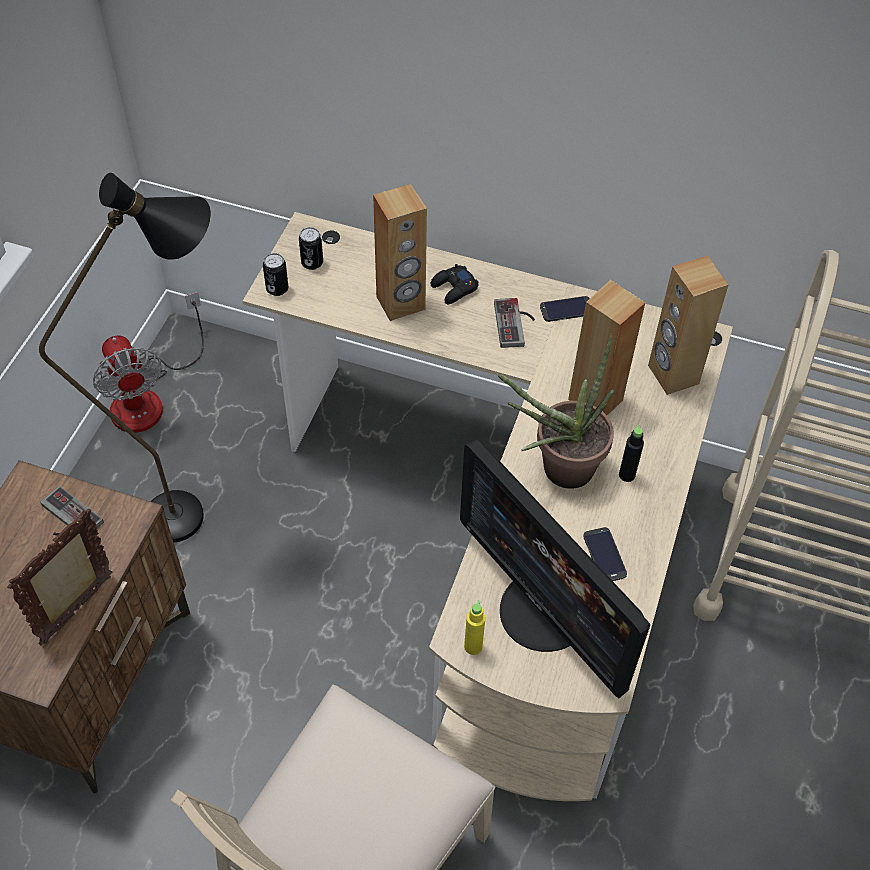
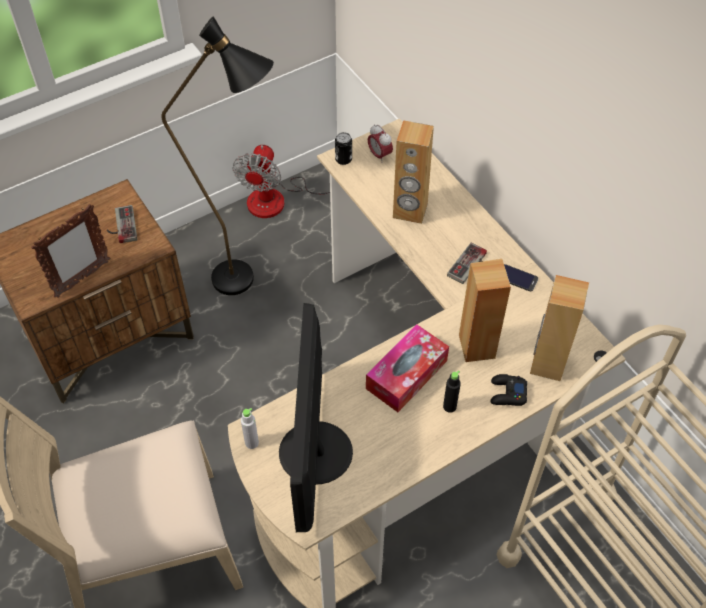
camera: 40 degrees right, 0 degrees up
picture frame [7,509,112,645] -> picture frame turned 150 degrees clockwise [31,204,110,298]
can [299,227,323,270] -> alarm clock [368,124,393,163]
black game controller [431,264,479,304] -> black game controller moved to [490,374,527,406]
yellow bottle [464,600,486,655] -> grey bottle [241,408,259,449]
potted plant [497,333,615,489] -> tissue box [366,324,449,412]
phone [583,527,627,581] -> none

